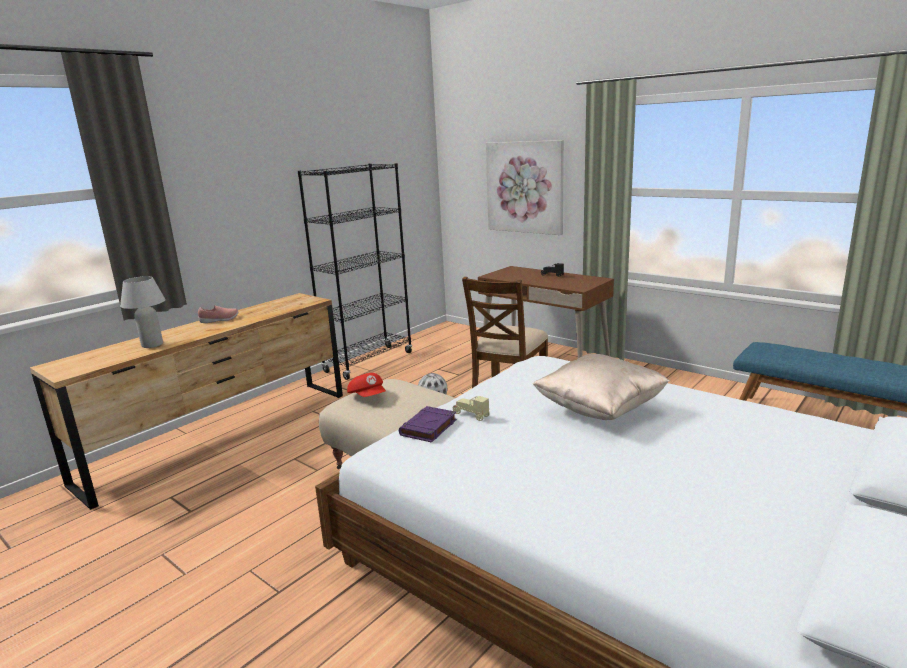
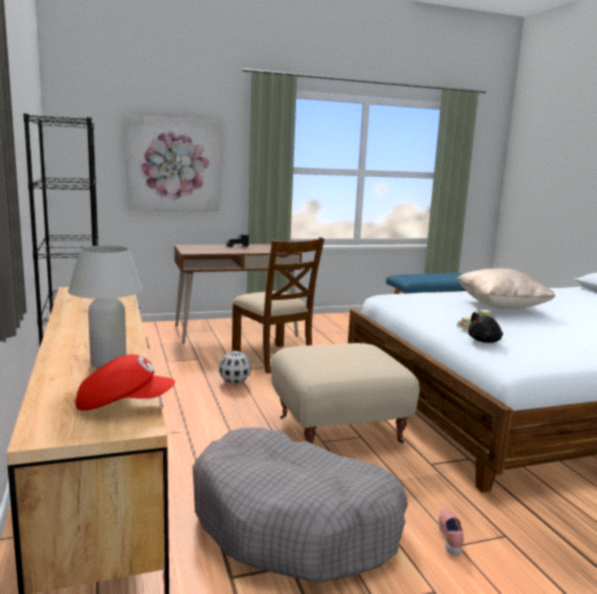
camera: 60 degrees left, 5 degrees down
pink shoe [198,306,238,323] -> pink shoe moved to [438,509,464,556]
red cap [347,373,386,397] -> red cap moved to [76,354,175,410]
purple book [399,406,457,443] -> black plush toy [468,312,503,343]
none -> grey dog bed [192,427,408,583]

